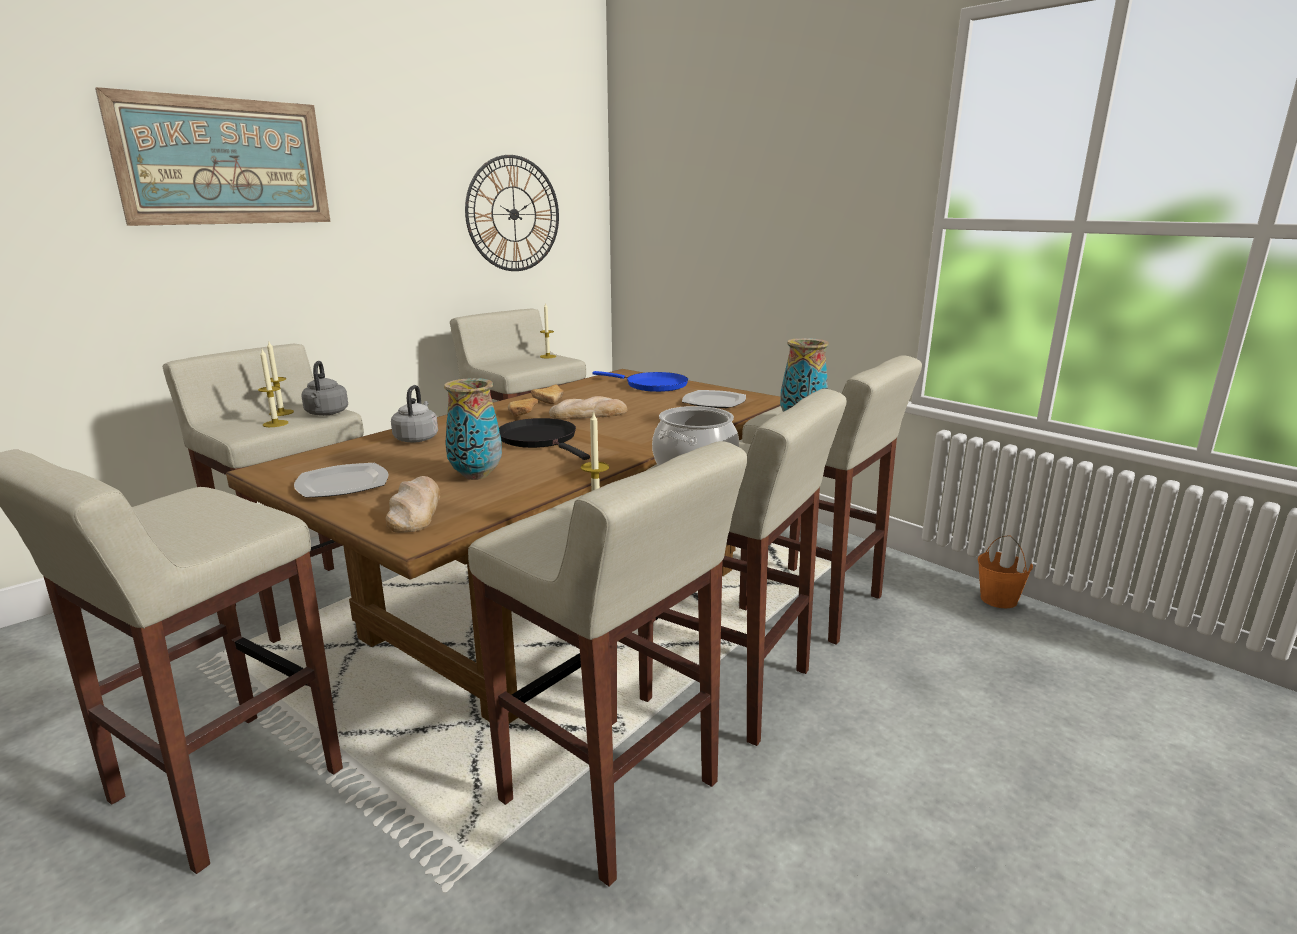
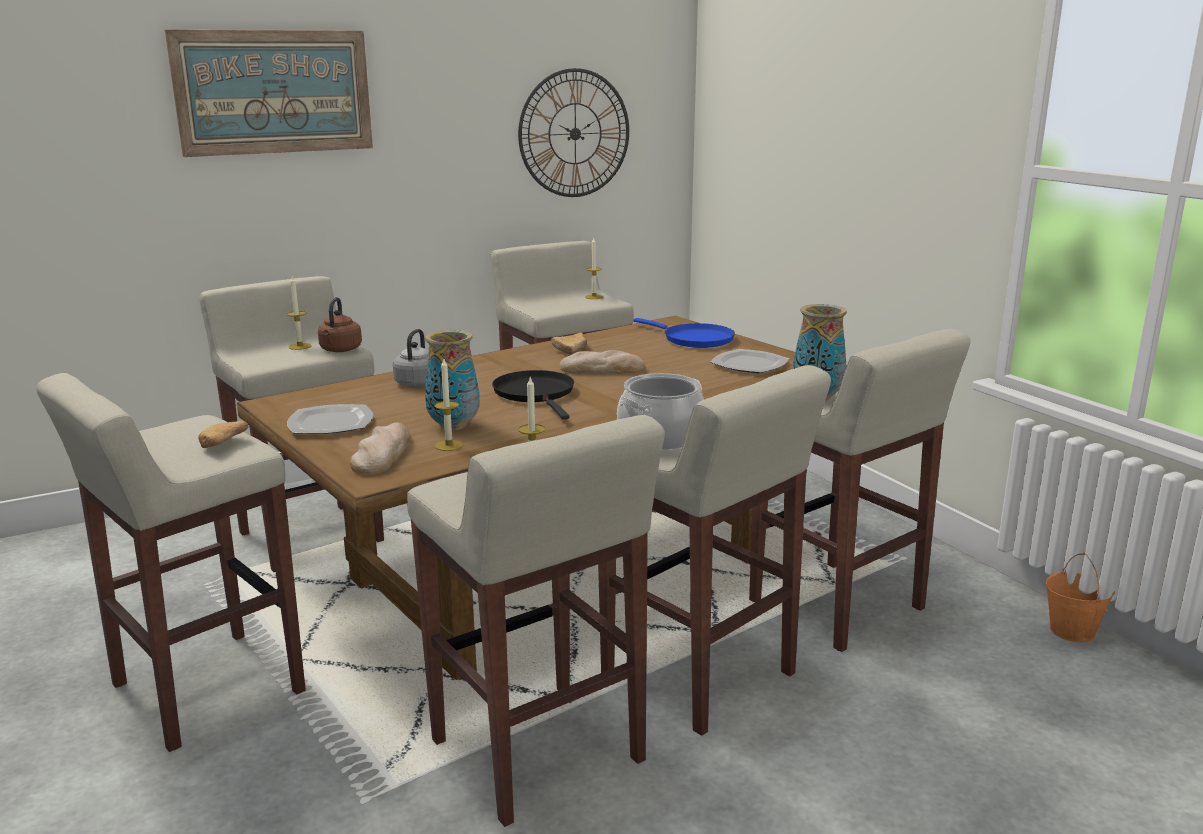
camera: 15 degrees right, 0 degrees up
candle [258,349,288,427] -> candle moved to [435,359,463,451]
grey kettle [301,361,348,416] -> brown kettle [318,297,362,352]
bread [508,398,538,417] -> bread moved to [198,421,248,448]

